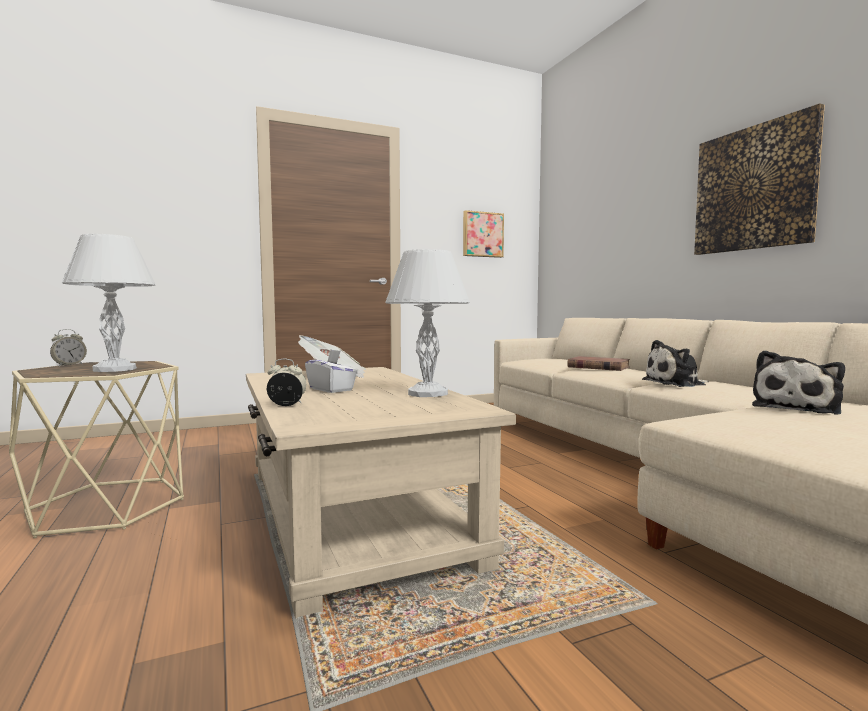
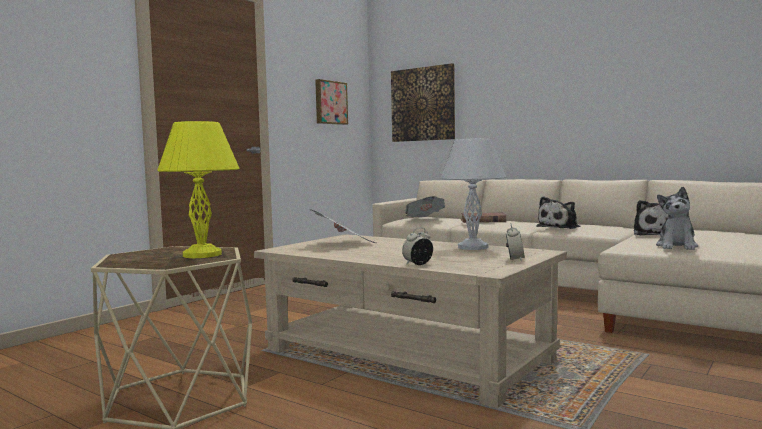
camera: 30 degrees left, 0 degrees up
alarm clock [50,329,87,366] -> alarm clock moved to [506,224,525,260]
white table lamp [61,234,156,372] -> yellow table lamp [157,121,240,258]
white tissue box [305,350,358,393] -> none
picture [694,103,825,255] -> picture moved to [391,63,455,142]
none -> newspaper [405,196,445,218]
none -> plush toy [656,187,698,250]

